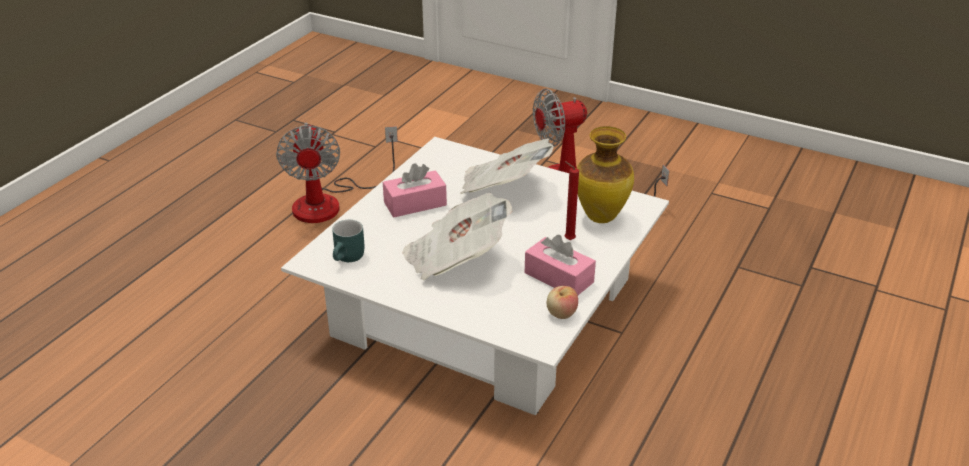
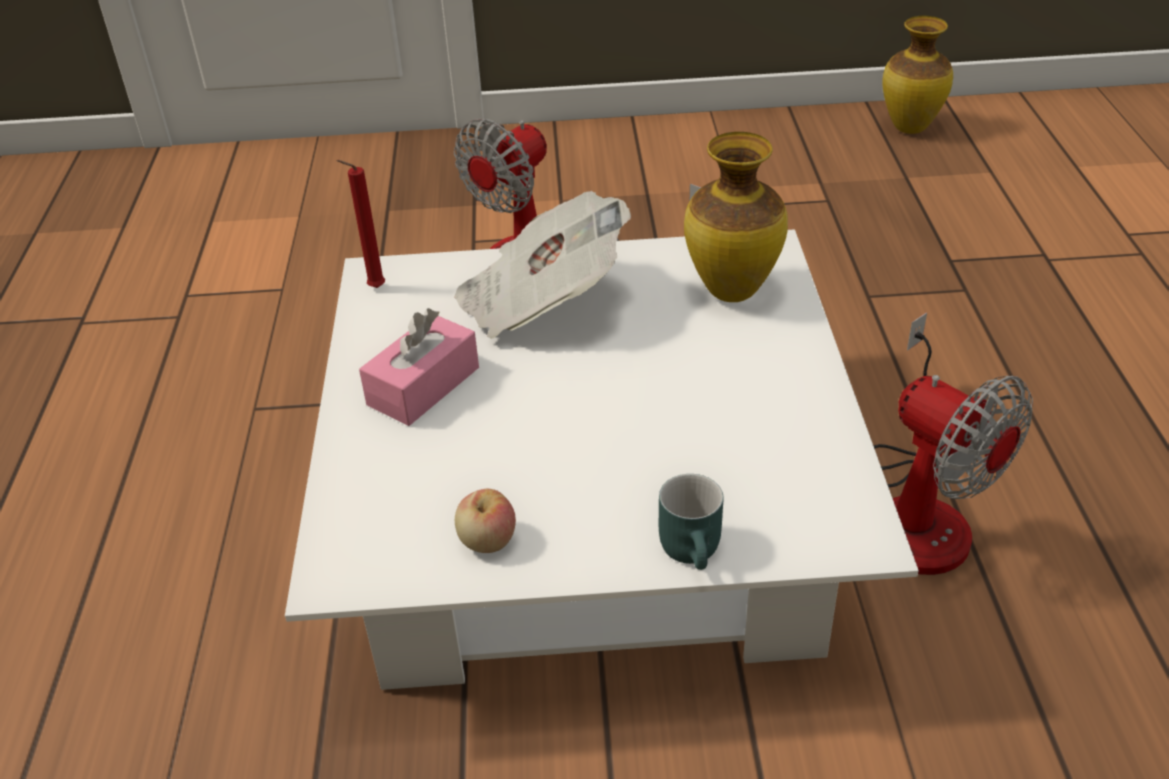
camera: 30 degrees left, 5 degrees up
fan [276,123,398,223] -> fan moved to [874,312,1033,575]
turquoise mug [332,220,364,262] -> turquoise mug moved to [659,474,724,570]
newspaper [402,193,513,280] -> none
pink tissue box [525,235,596,295] -> none
apple [547,286,578,319] -> apple moved to [455,489,516,553]
red candle [565,161,579,240] -> red candle moved to [336,160,385,288]
none -> vase [882,16,953,134]

